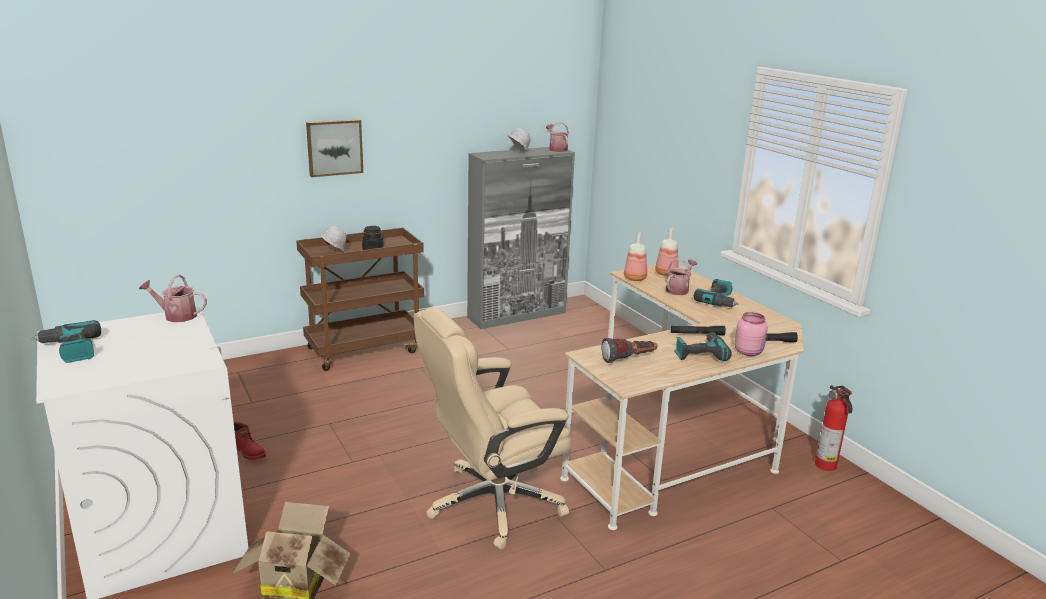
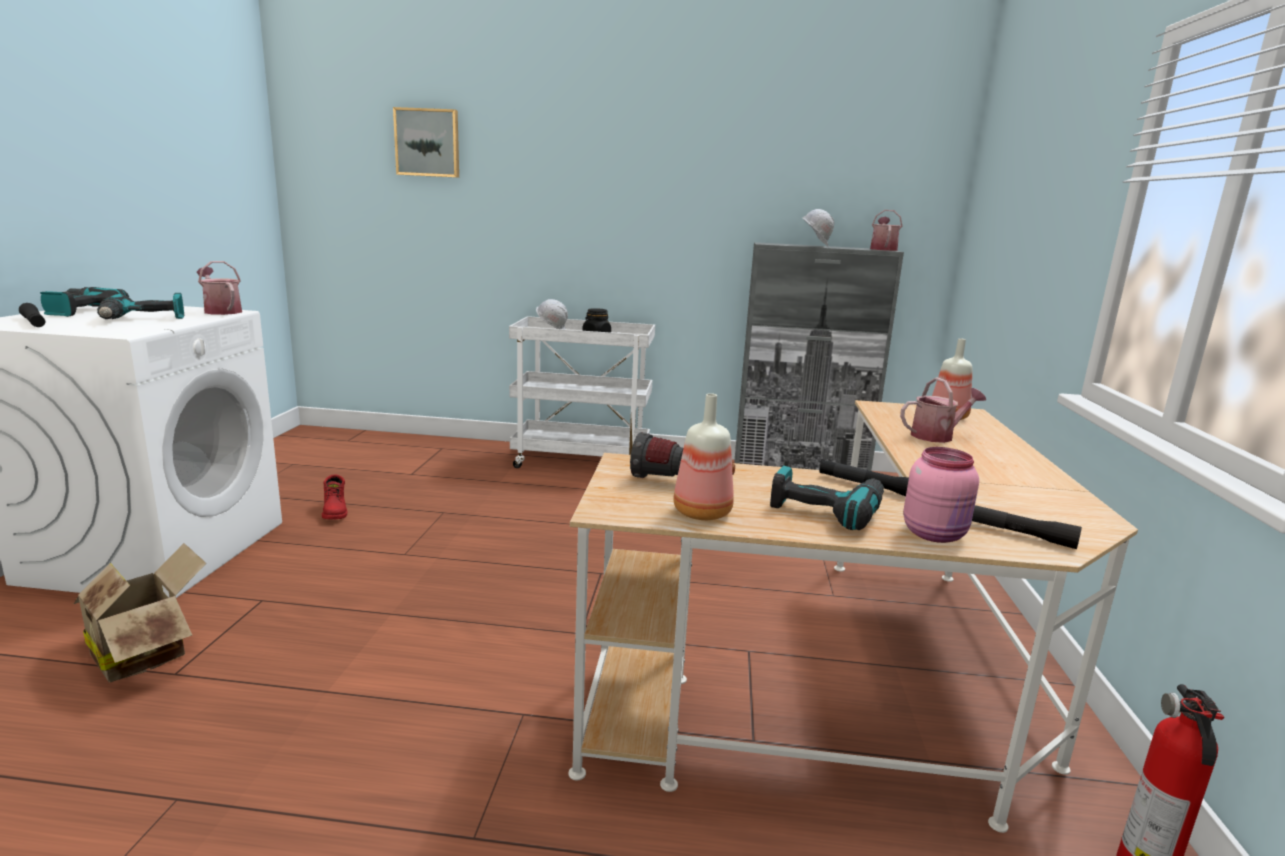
camera: 35 degrees right, 5 degrees down
brown cart [296,228,424,371] -> white cart [509,316,655,468]
picture [306,119,363,177] -> picture moved to [393,107,459,178]
beige office chair [414,308,572,549] -> none
bottle [624,232,647,281] -> bottle moved to [673,393,734,520]
power drill [694,279,739,307] -> power drill moved to [97,293,184,319]
none -> black flashlight [19,303,45,327]

